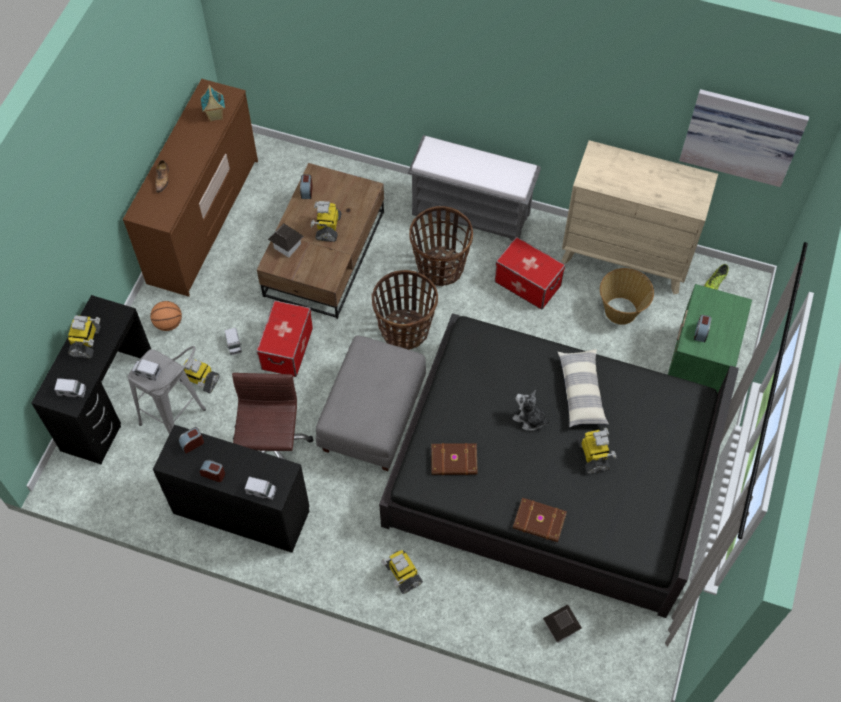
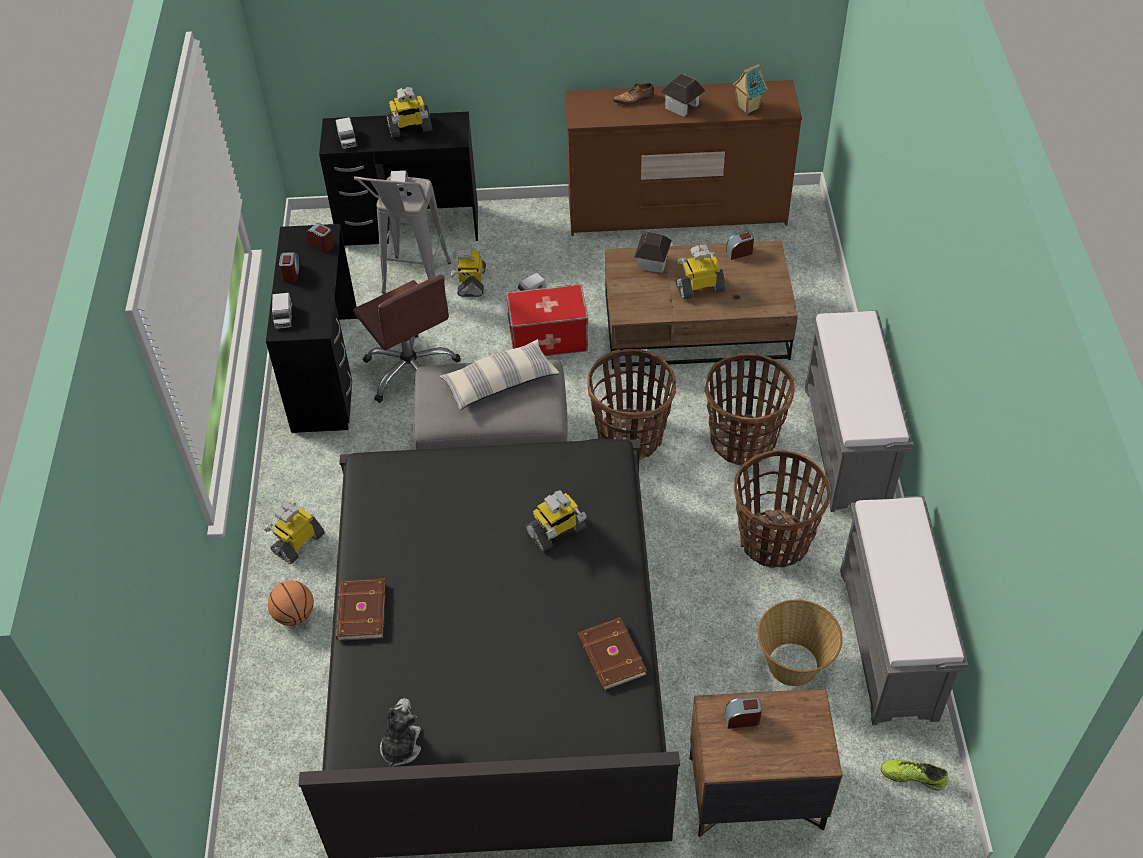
camera: 70 degrees right, 10 degrees down
basketball [150,301,182,331] -> basketball moved to [268,580,314,626]
brown office chair [232,373,313,460] -> brown office chair turned 75 degrees clockwise [353,275,461,403]
brown book [431,443,478,475] -> brown book moved to [578,617,647,690]
storage box [495,237,565,310] -> basket [734,450,830,568]
plush toy [512,390,550,431] -> plush toy moved to [380,698,421,767]
toy house [543,604,582,643] -> toy house moved to [661,74,706,117]
pillow [558,349,609,427] -> pillow moved to [440,339,560,410]
beige dresser [561,140,718,294] -> grey bench [840,496,968,725]
toy robot [577,428,617,474] -> toy robot moved to [526,490,587,552]
green nightstand [668,284,752,394] -> brown nightstand [690,689,842,837]
picture [679,89,809,187] -> none

